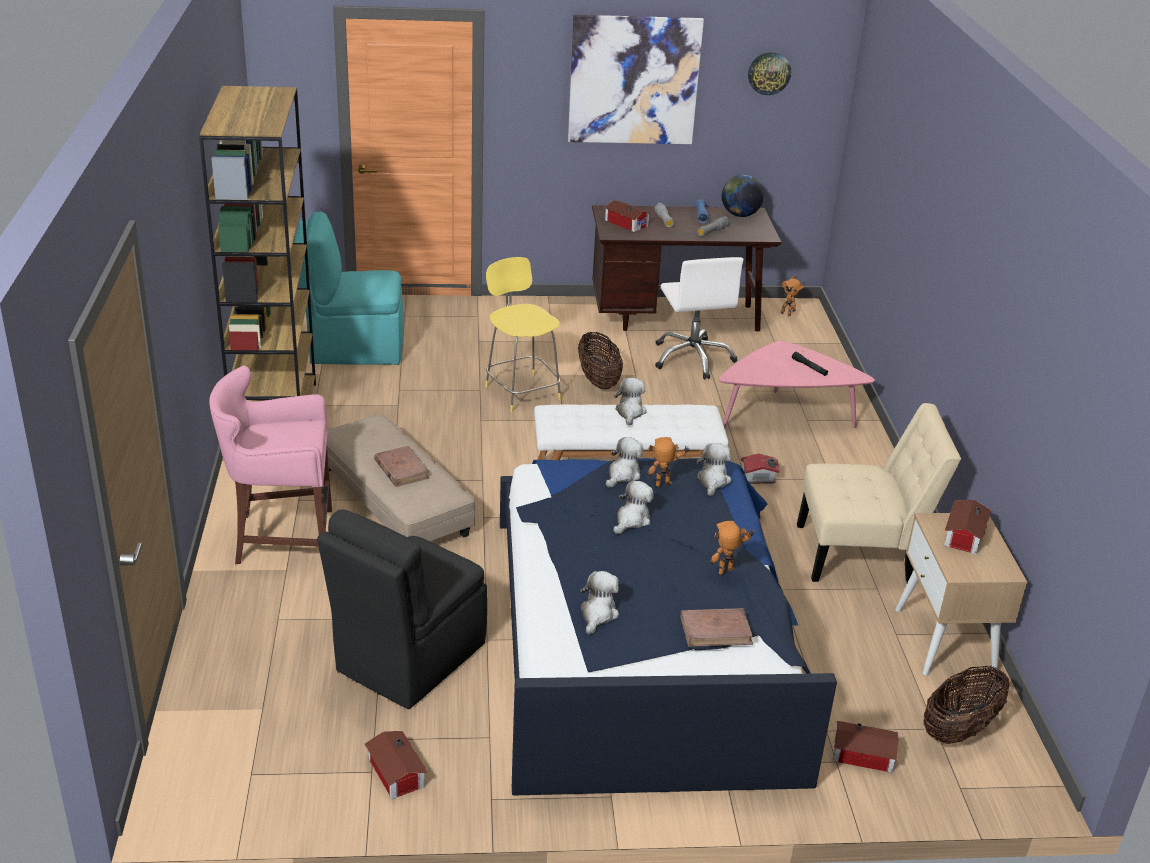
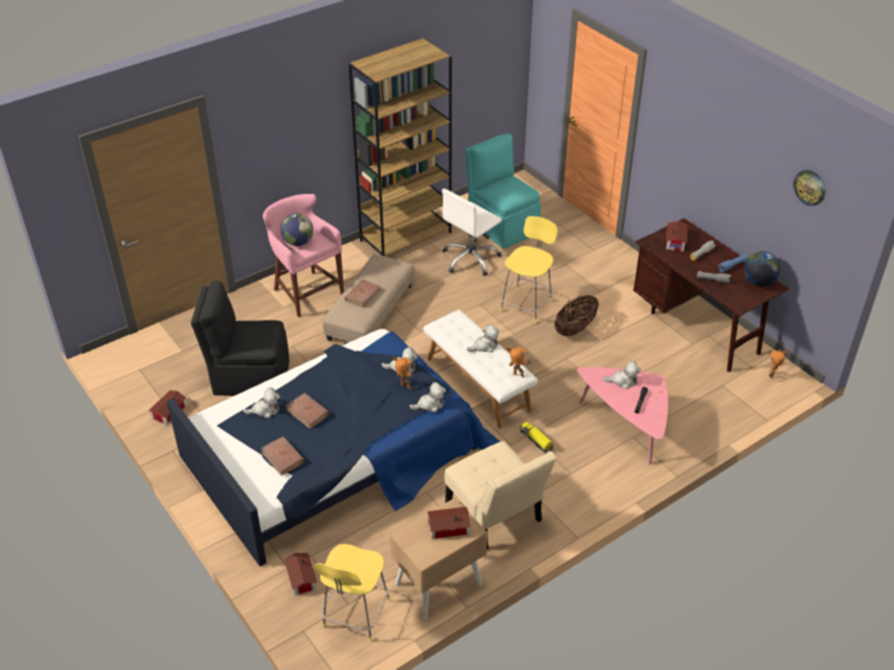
camera: 60 degrees right, 10 degrees up
picture [568,15,704,144] -> none
plush toy [613,480,654,534] -> plush toy moved to [603,361,641,389]
white office chair [655,257,744,379] -> white office chair moved to [442,189,502,276]
toy robot [710,521,755,575] -> toy robot moved to [506,347,531,378]
toy house [741,453,780,484] -> toy truck [520,422,554,453]
basket [923,665,1009,744] -> yellow stool [314,544,390,642]
none -> globe [281,213,313,246]
none -> brown book [285,393,330,429]

